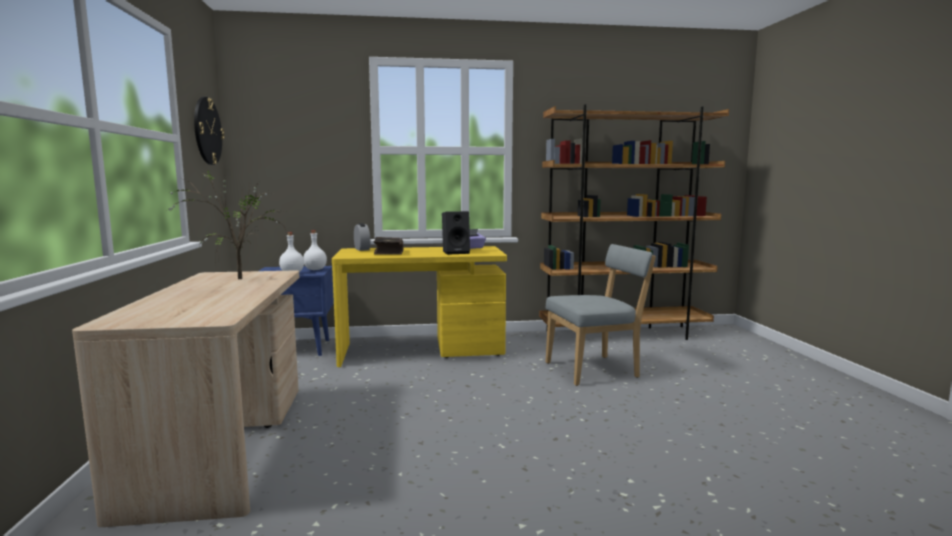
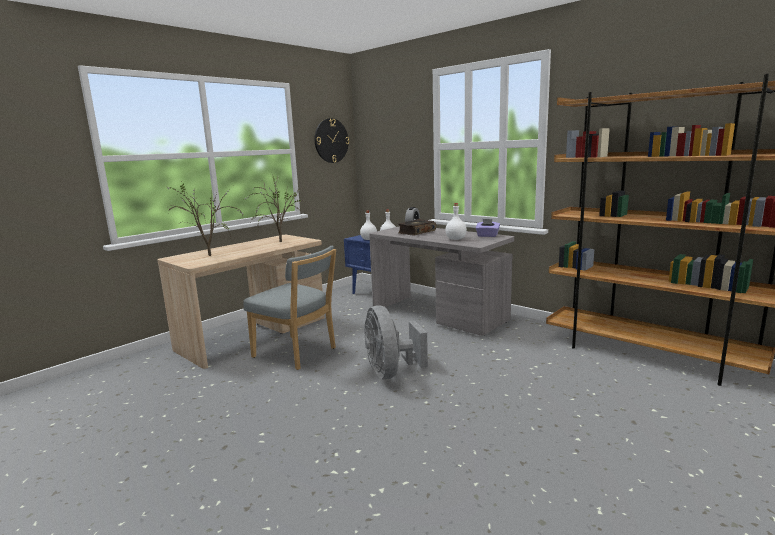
camera: 50 degrees right, 5 degrees up
yellow desk [332,246,507,367] -> grey desk [369,226,514,336]
black speaker [442,211,470,255] -> white bottle [446,203,467,240]
grey chair [546,244,656,386] -> grey chair moved to [243,246,336,370]
none -> potted plant [166,181,243,256]
none -> grey fan [364,305,428,380]

